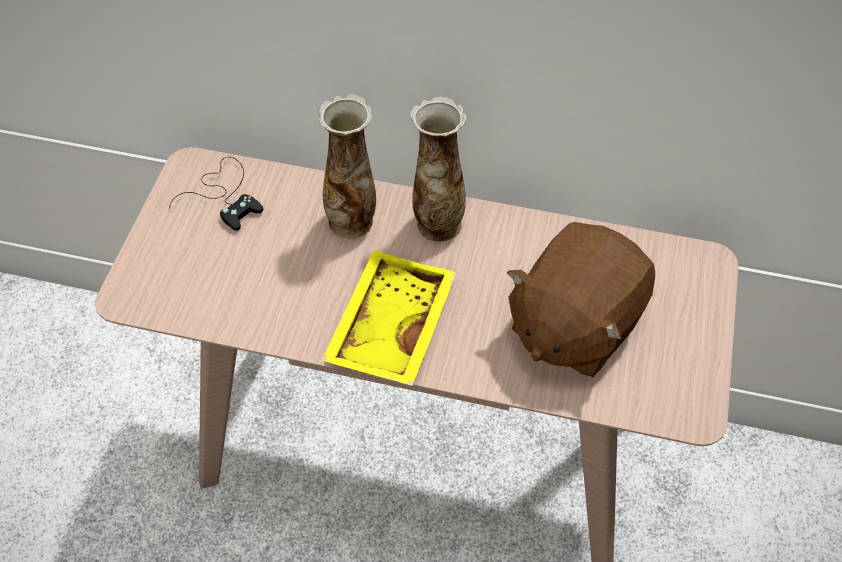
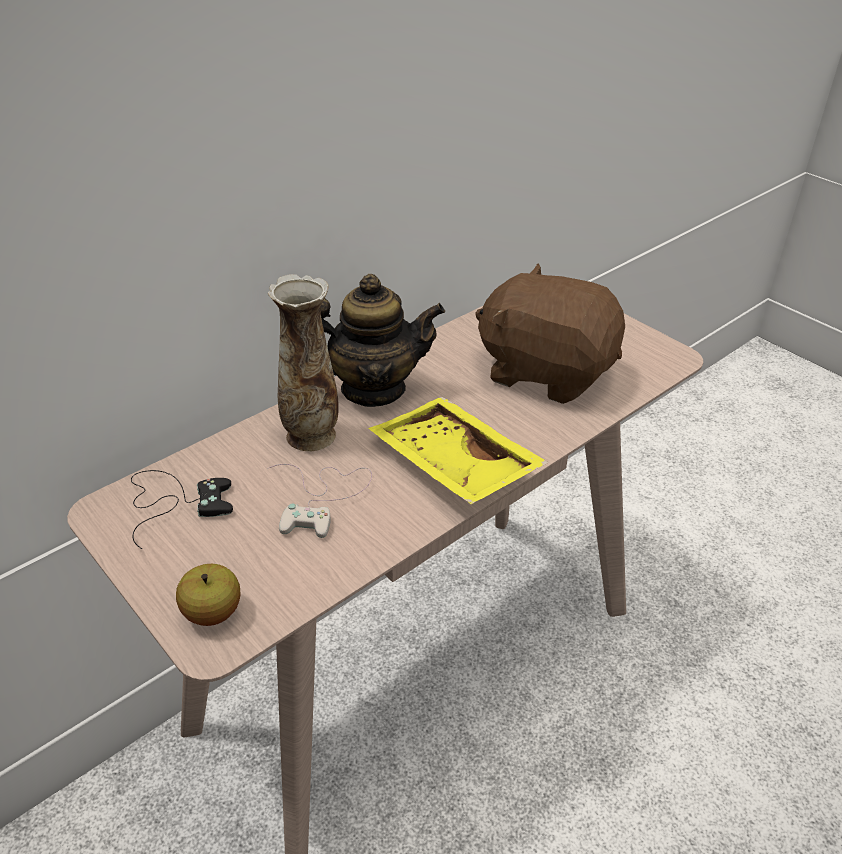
camera: 55 degrees left, 15 degrees down
vase [410,96,466,242] -> teapot [321,274,445,407]
brown plush toy [507,222,655,377] -> brown plush toy turned 135 degrees clockwise [475,264,625,404]
none -> apple [176,564,240,626]
none -> white game controller [267,464,372,538]

